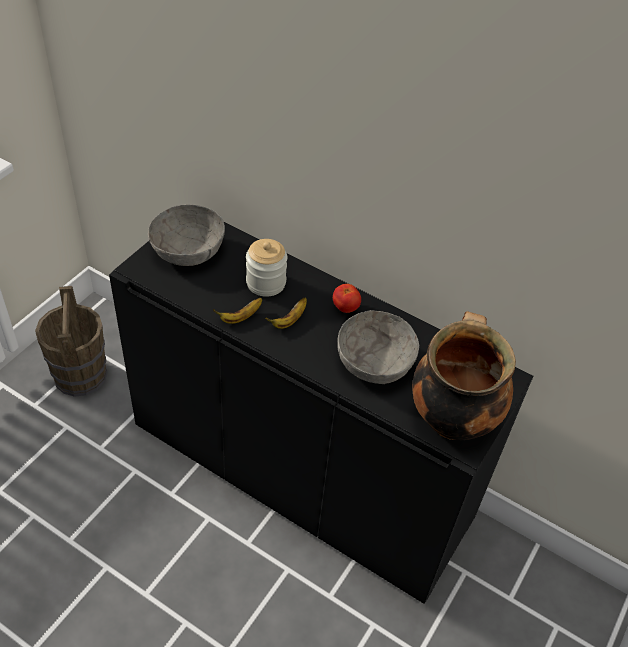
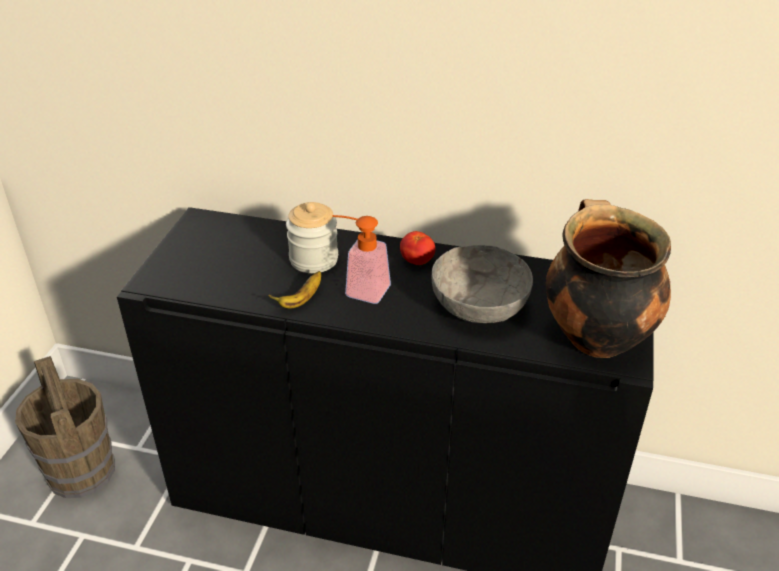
camera: 15 degrees left, 10 degrees down
grey bowl [148,204,225,266] -> none
banana [265,298,307,329] -> soap dispenser [332,215,391,304]

